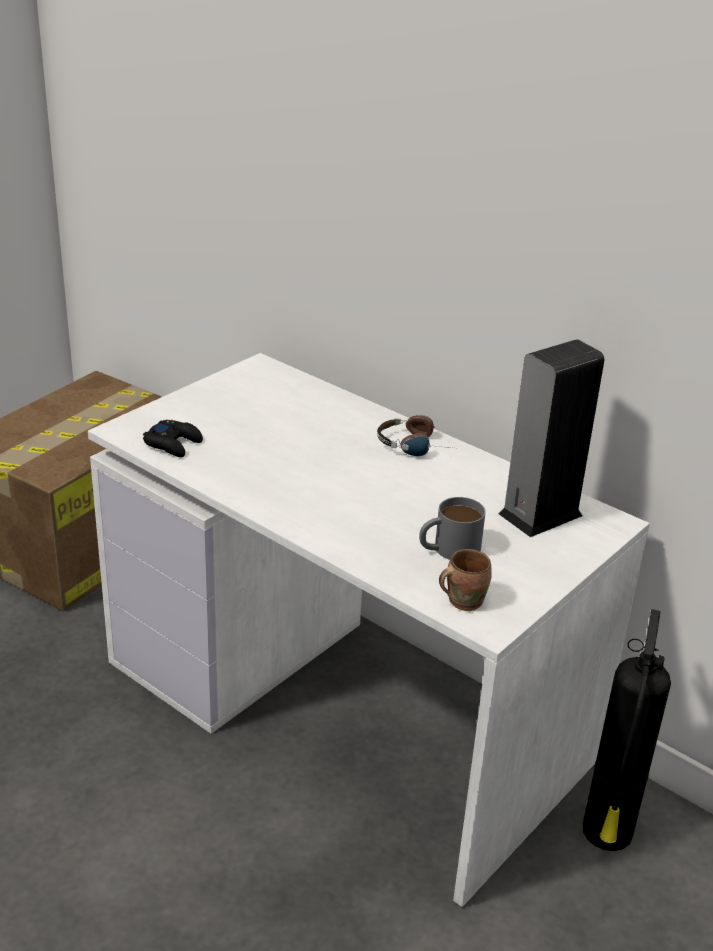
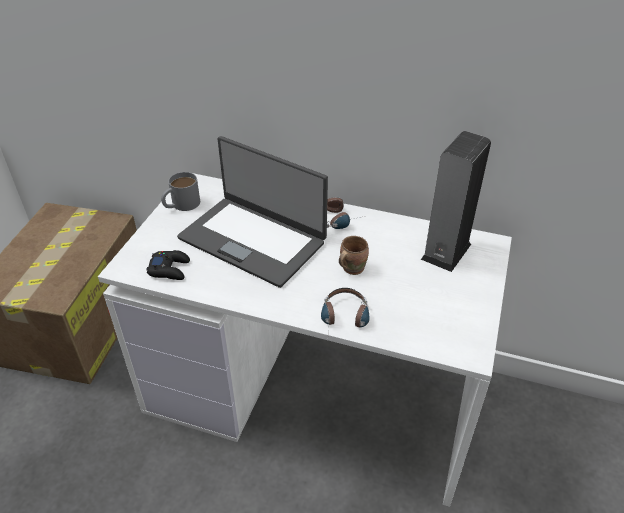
camera: 20 degrees left, 10 degrees up
grey mug [419,497,486,560] -> grey mug moved to [161,172,200,211]
brown mug [439,549,492,611] -> brown mug moved to [339,236,369,275]
fire extinguisher [583,609,671,851] -> none
none -> laptop [177,136,328,288]
none -> headphones [321,288,370,330]

